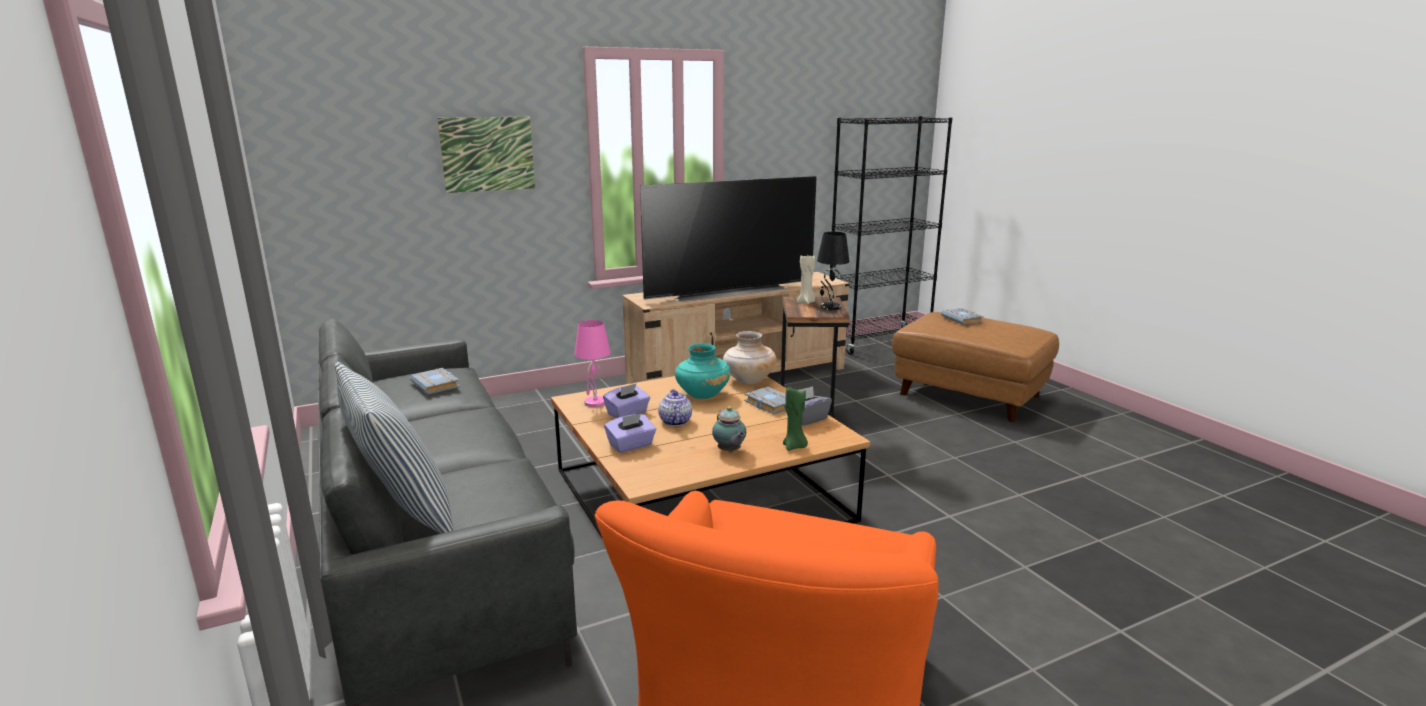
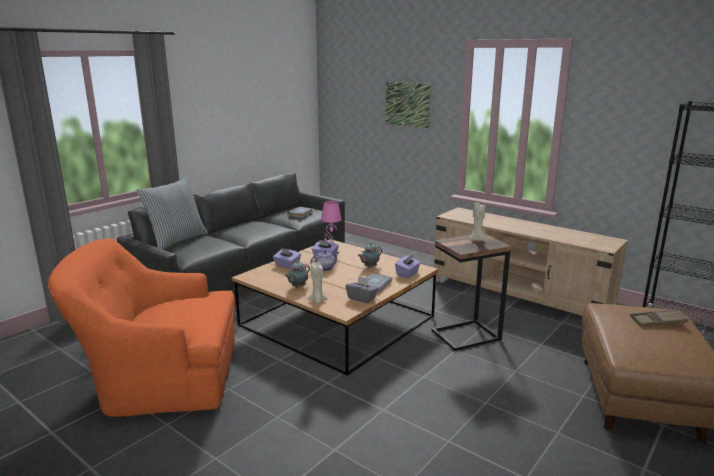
camera: 65 degrees right, 0 degrees up
television [640,176,817,302] -> none
turquoise vase [675,343,731,399] -> teapot [358,243,382,268]
beige vase [723,331,776,384] -> purple tissue box [395,254,421,278]
green candle [783,387,808,451] -> beige candle [308,262,328,304]
black table lamp [817,232,849,310] -> none
grey book [941,308,984,325] -> brown tray [631,309,688,326]

